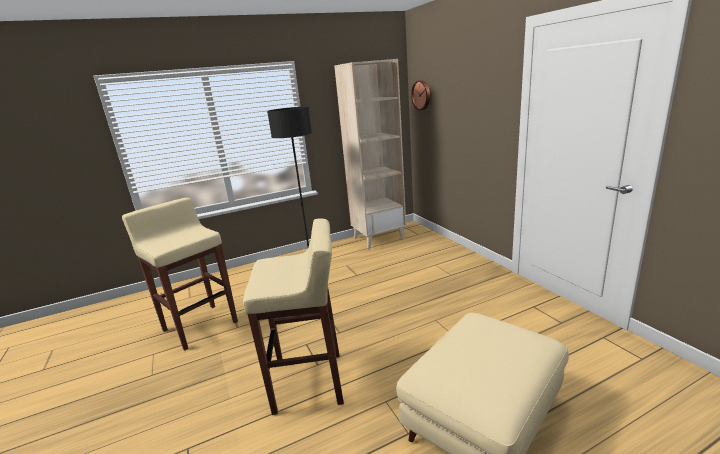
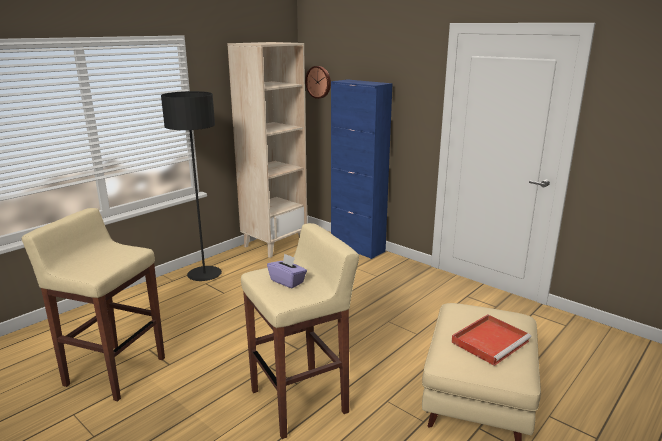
camera: 25 degrees left, 0 degrees up
none -> purple tissue box [267,253,307,288]
none -> blue cabinet [331,79,392,259]
none -> red tray [451,314,531,366]

